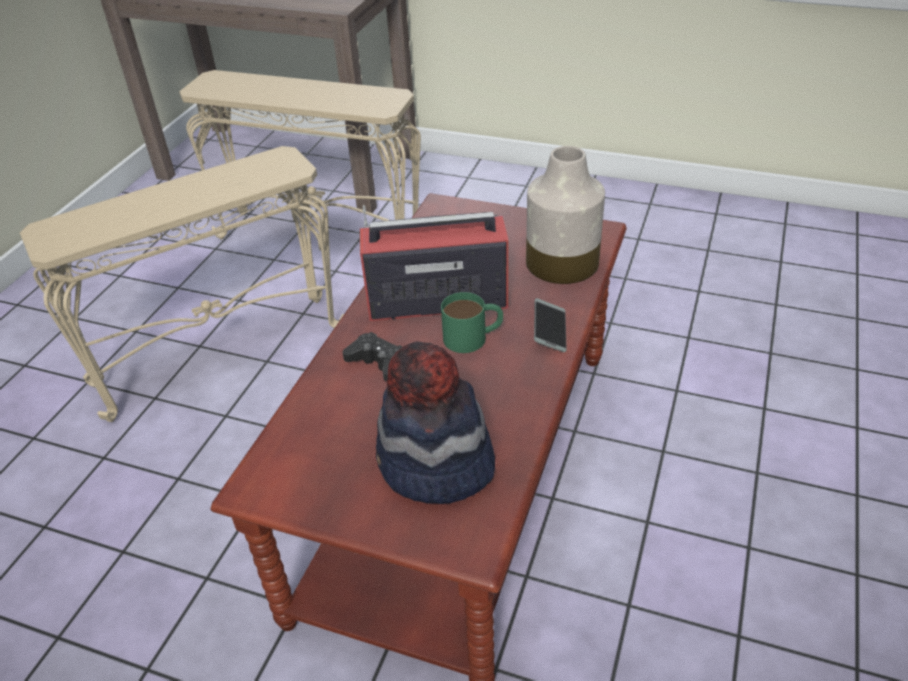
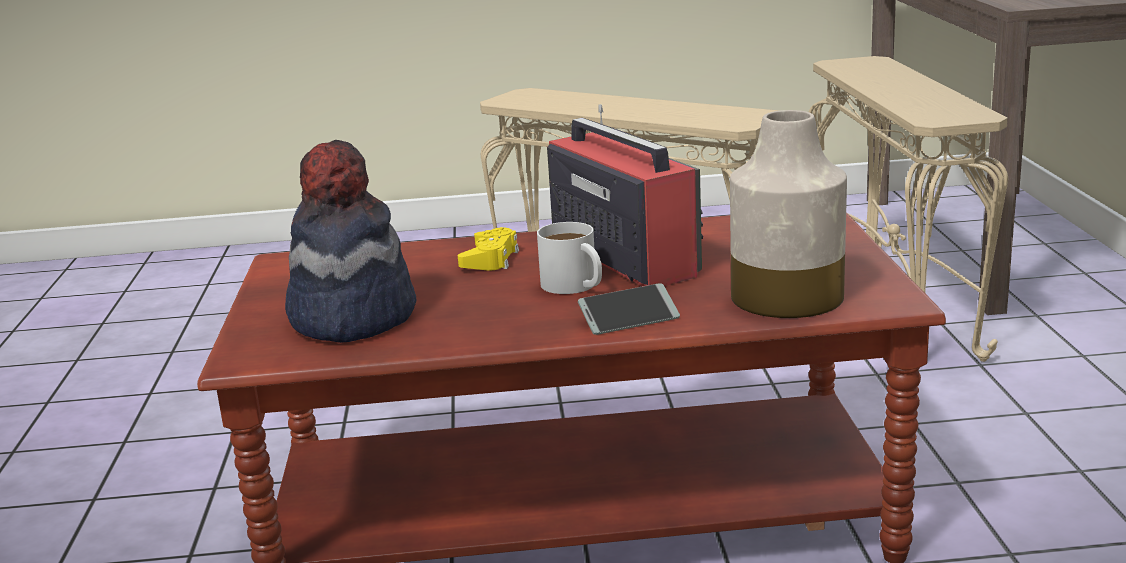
camera: 65 degrees right, 20 degrees down
black game controller [342,332,403,382] -> yellow game controller [458,227,519,271]
green mug [441,292,503,353] -> white mug [537,222,602,294]

